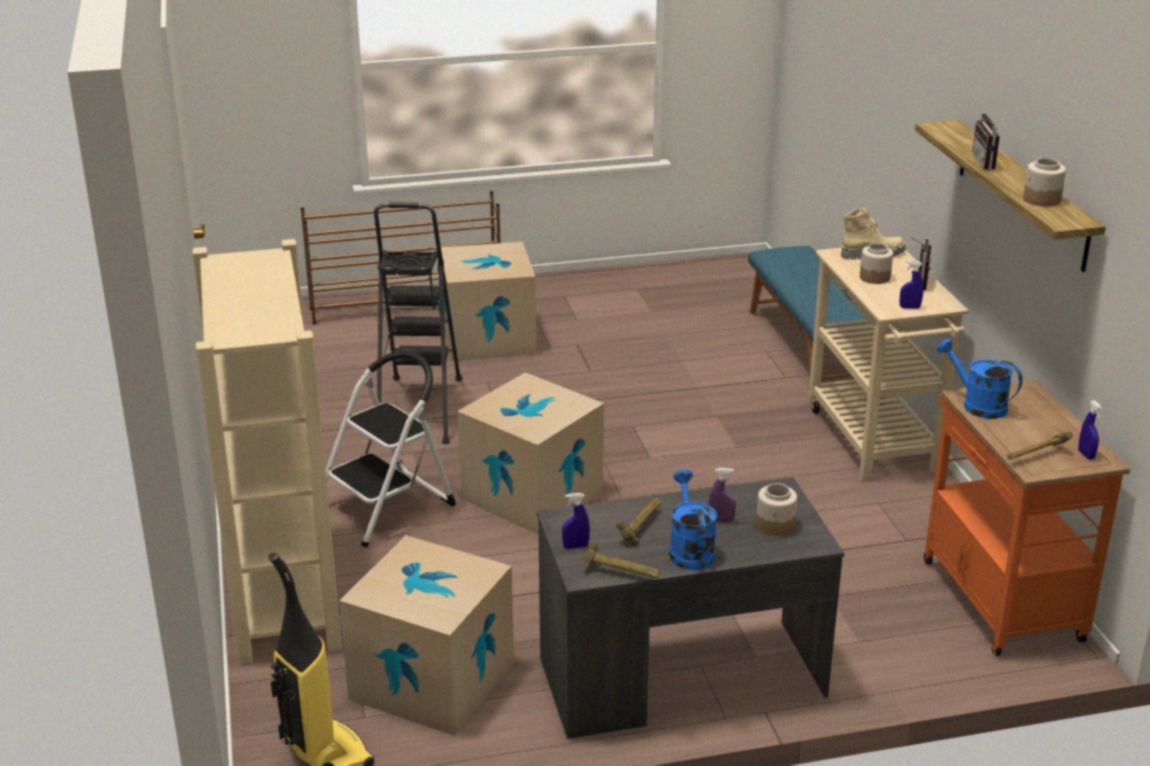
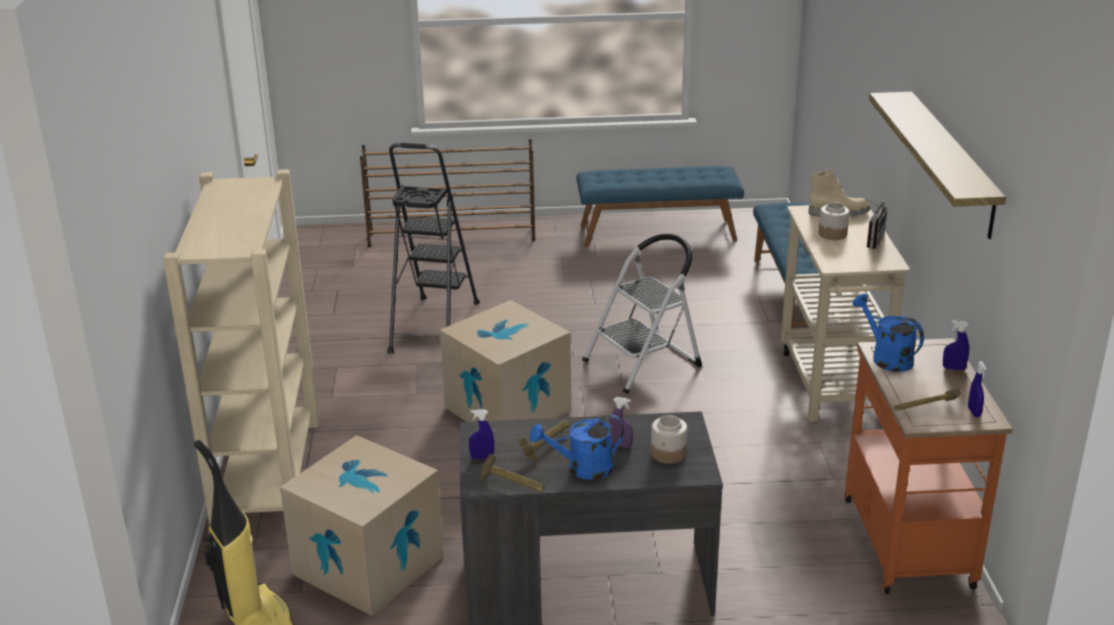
camera: 10 degrees right, 0 degrees up
step ladder [326,351,456,547] -> step ladder moved to [582,234,702,394]
cardboard box [441,242,536,362] -> none
blue watering can [669,470,717,570] -> blue watering can turned 105 degrees counterclockwise [530,415,624,480]
blue spray bottle [900,261,923,309] -> blue spray bottle moved to [943,320,969,371]
radio [972,106,1009,170] -> none
jar [1023,158,1066,206] -> none
none -> blue bench [577,166,744,247]

